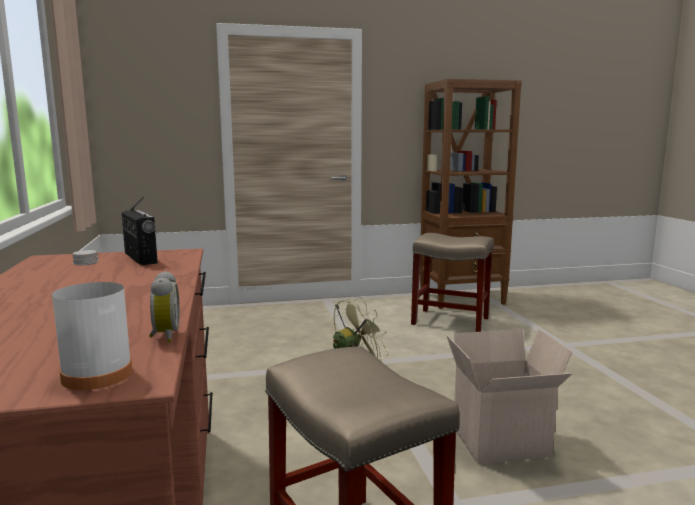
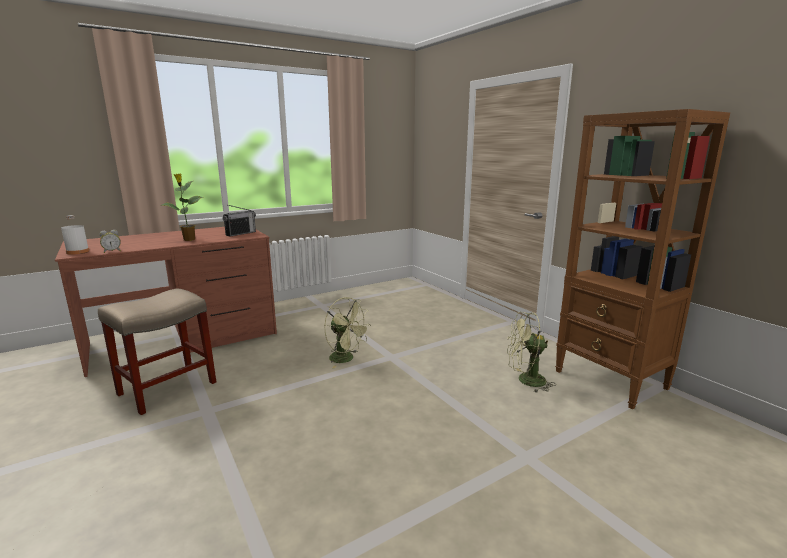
camera: 70 degrees right, 5 degrees up
beige stool [411,233,494,332] -> green fan [507,312,556,393]
cardboard box [446,329,573,464] -> none
none -> potted plant [162,173,203,241]

